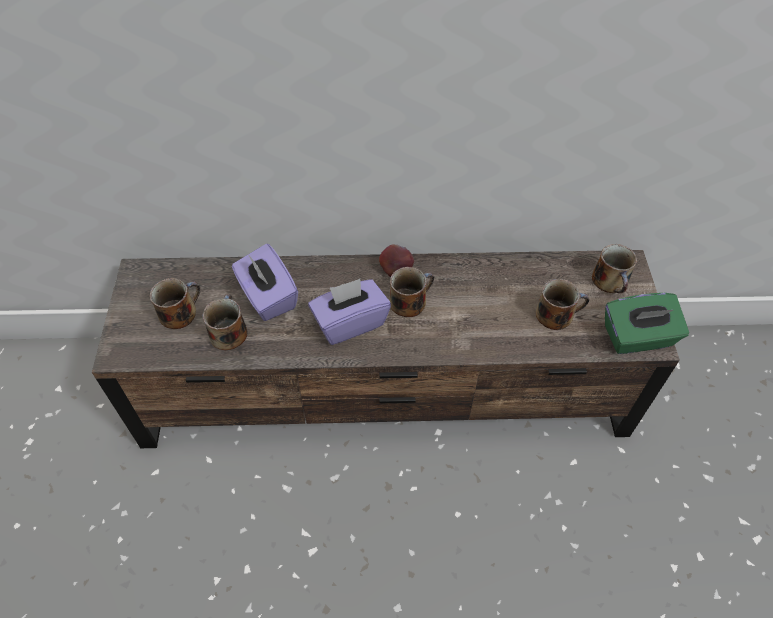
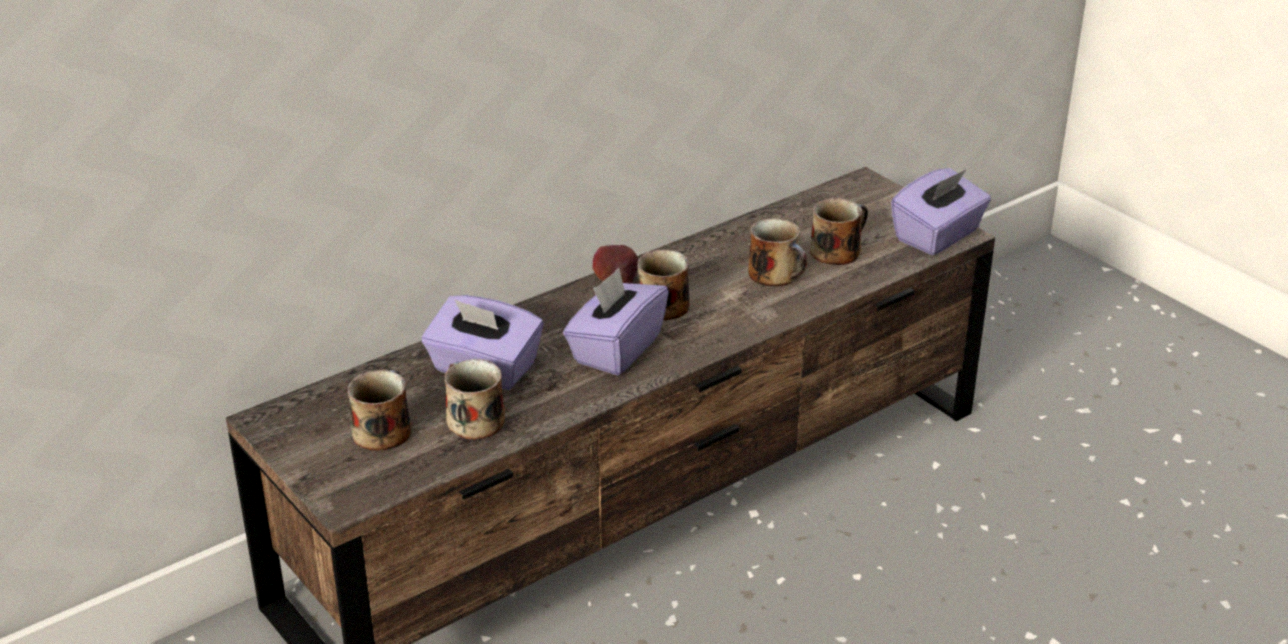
camera: 35 degrees left, 20 degrees down
mug [592,244,637,293] -> mug moved to [748,218,807,286]
green tissue box [605,293,689,354] -> purple tissue box [891,168,991,255]

